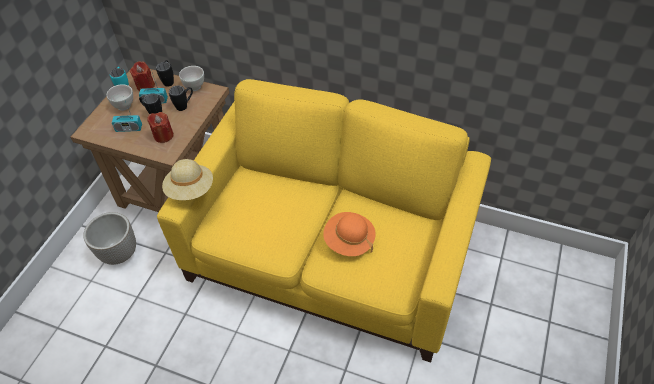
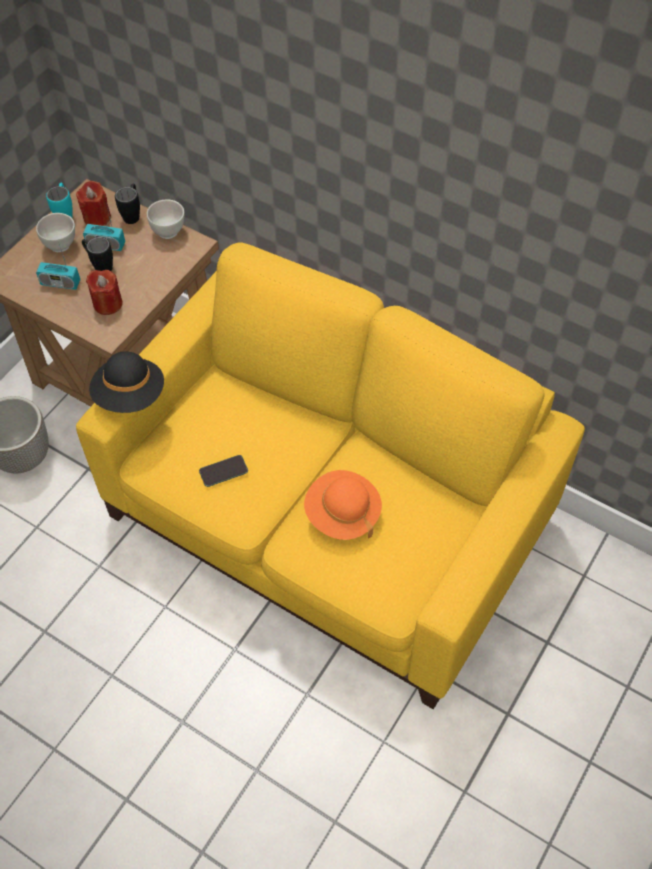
camera: 10 degrees right, 5 degrees up
beige hat [162,159,213,200] -> black hat [89,351,164,413]
black mug [169,86,193,111] -> none
none -> phone [199,455,248,487]

